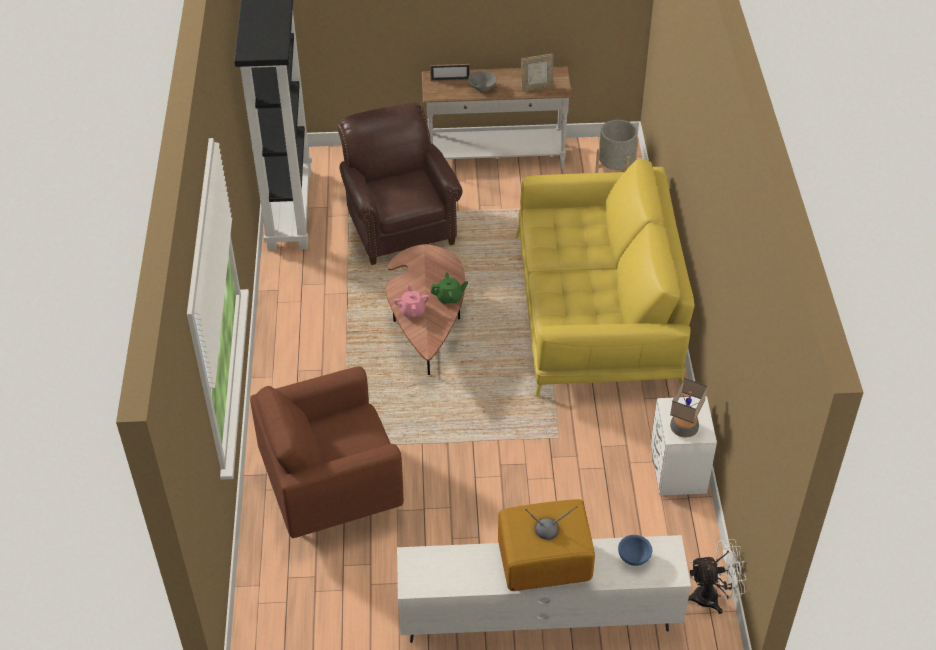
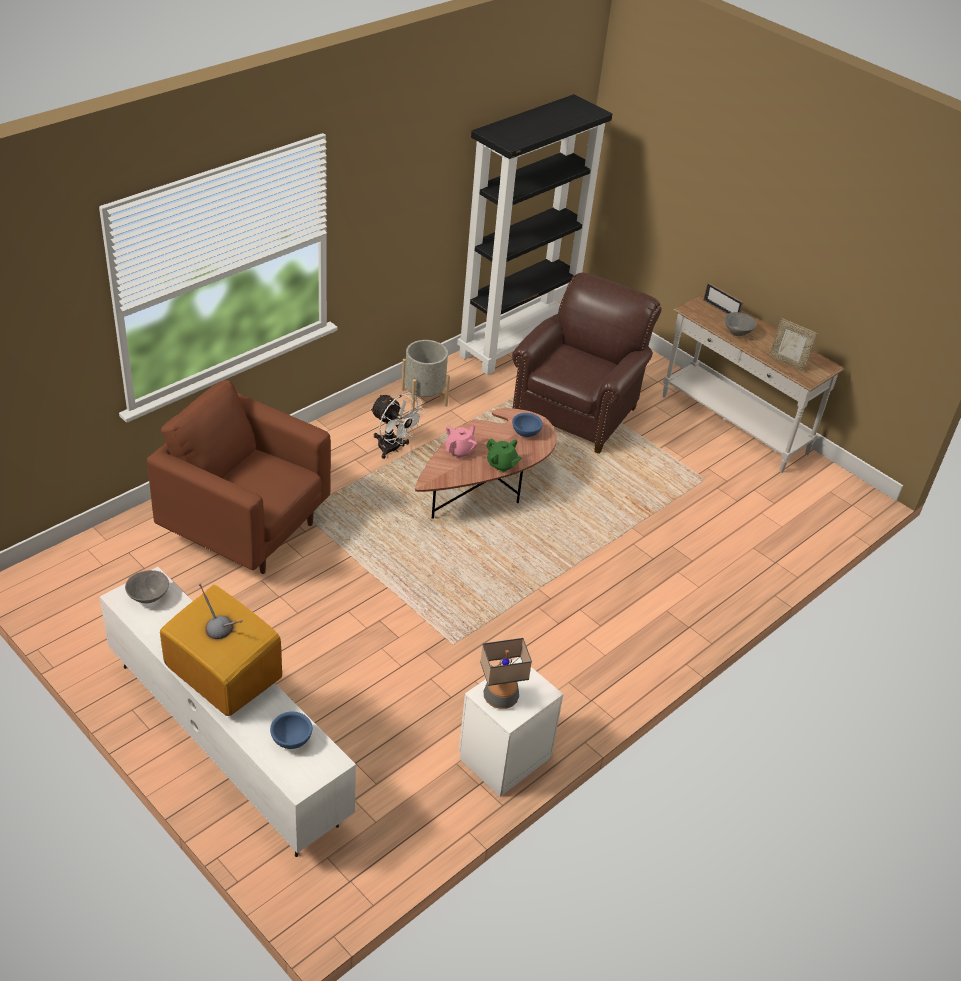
camera: 45 degrees right, 5 degrees down
yellow sofa [516,159,695,397] -> none
grey planter [595,120,639,173] -> grey planter moved to [401,340,450,411]
white fan [688,539,747,614] -> white fan moved to [370,393,426,459]
none -> grey bowl [125,570,169,603]
none -> blue bowl [512,413,543,437]

